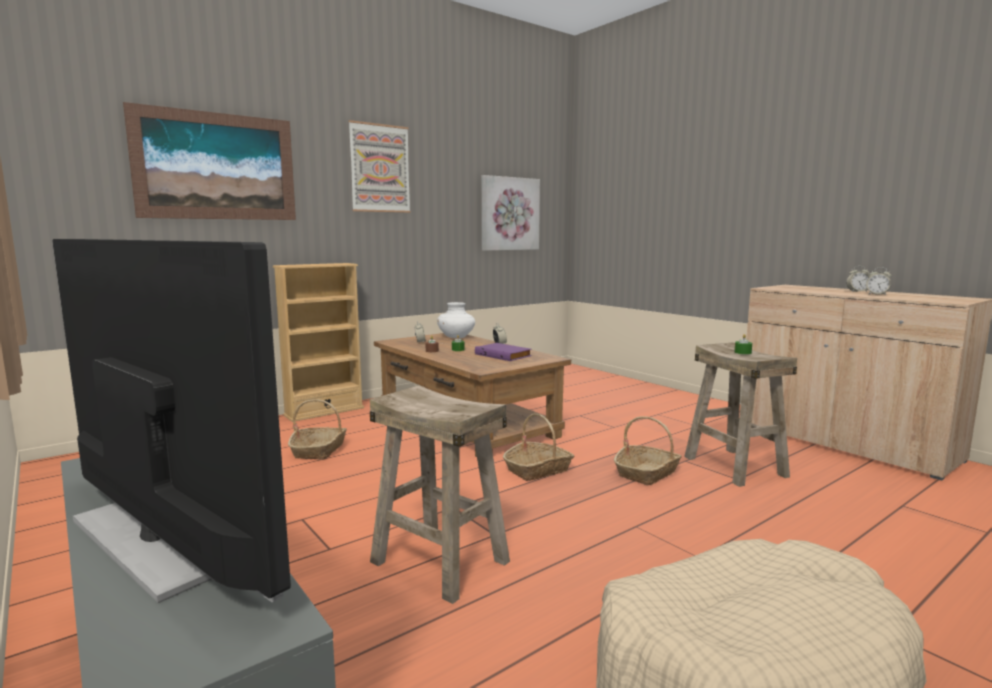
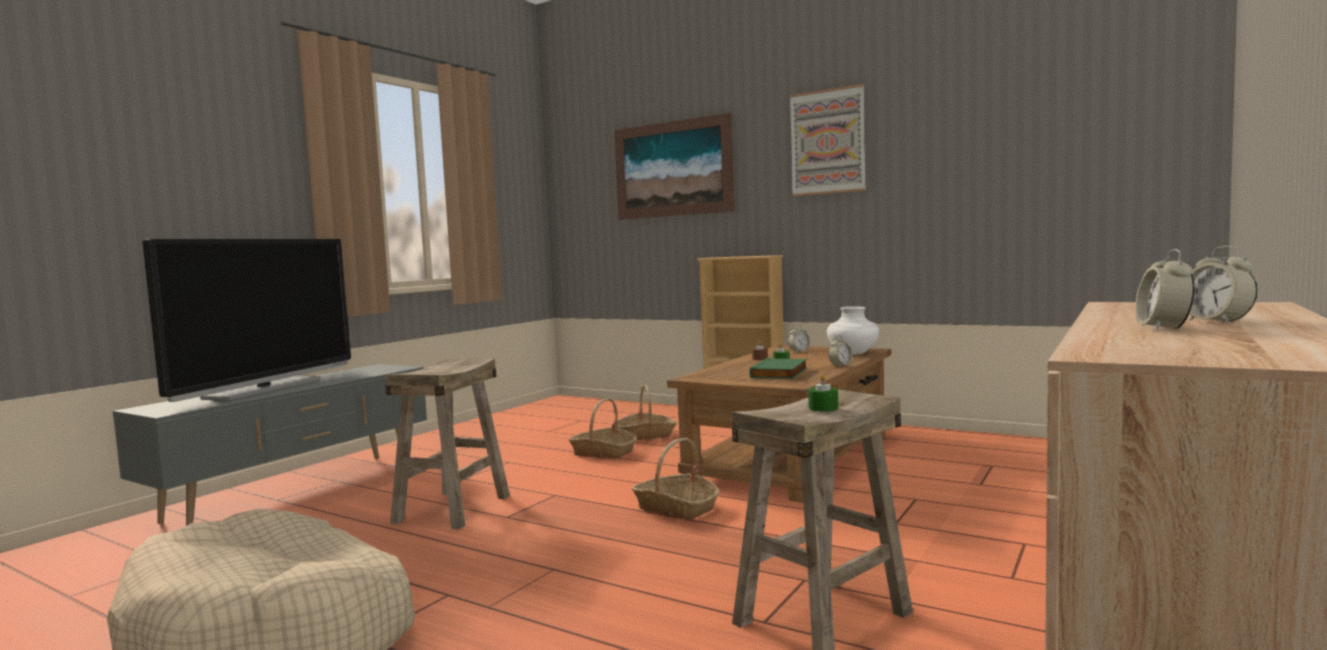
camera: 70 degrees right, 5 degrees down
purple book [475,343,532,361] -> green book [749,358,807,379]
picture [482,175,540,251] -> none
basket [614,416,682,486] -> basket moved to [568,398,637,459]

